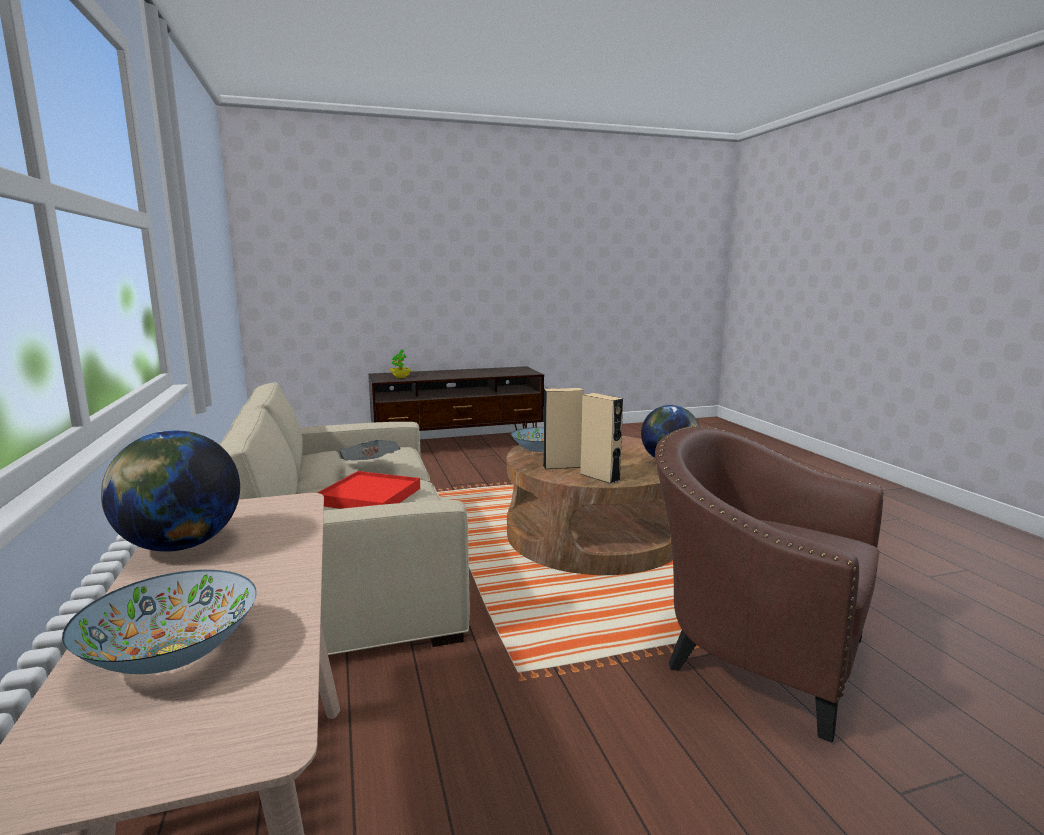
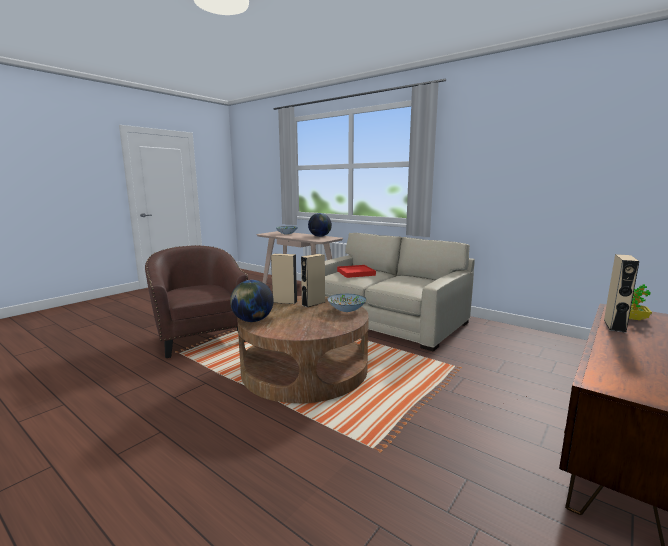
camera: 145 degrees right, 0 degrees up
newspaper [337,440,401,461] -> none
brown armchair [655,426,884,743] -> brown armchair turned 120 degrees counterclockwise [145,245,248,358]
none -> beige speaker [604,254,639,333]

